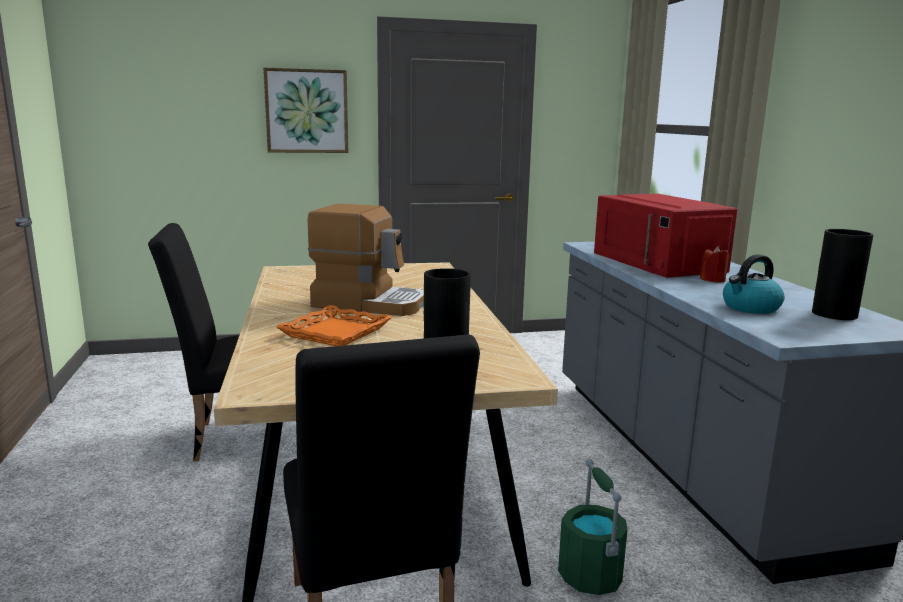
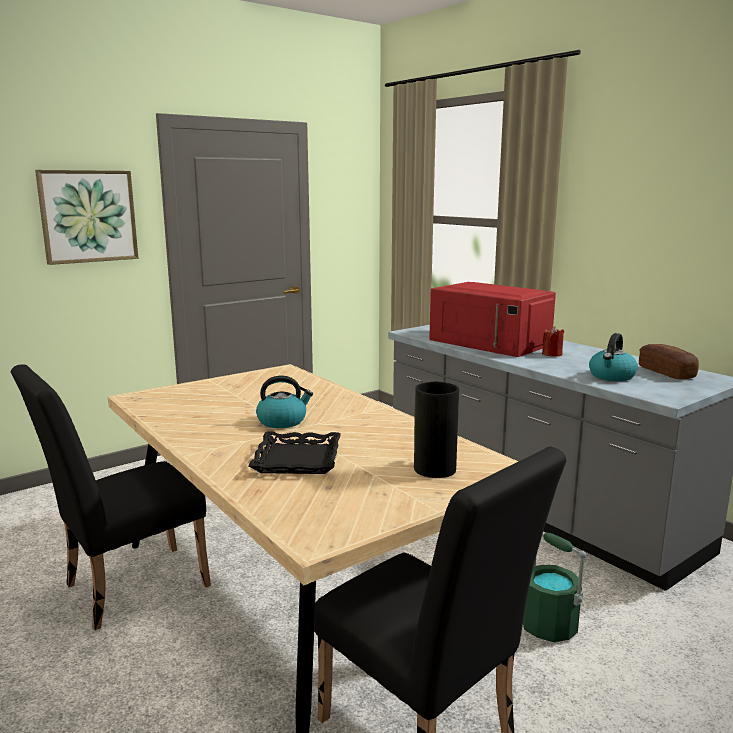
camera: 25 degrees left, 0 degrees up
orange tray [276,305,392,346] -> black tray [248,431,341,474]
coffee machine [308,204,424,316] -> kettle [256,376,313,428]
vase [812,229,873,320] -> bread [639,344,699,379]

